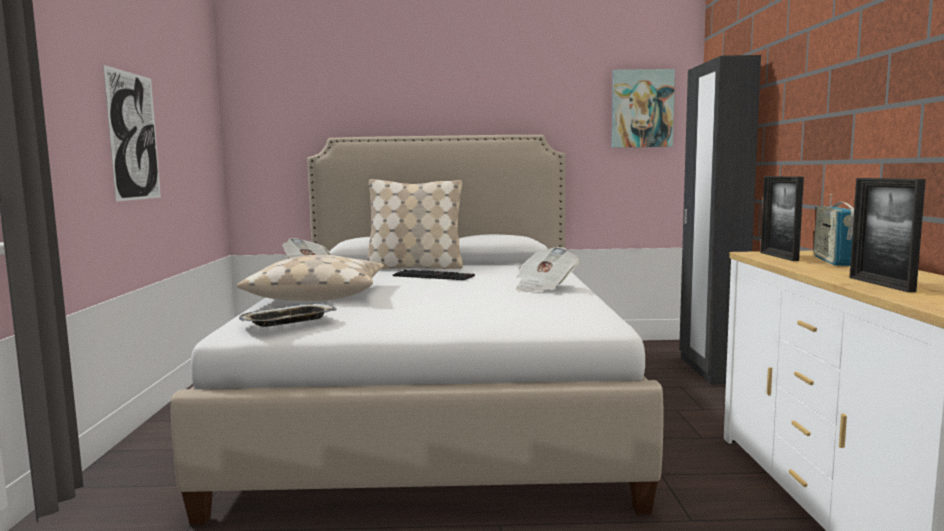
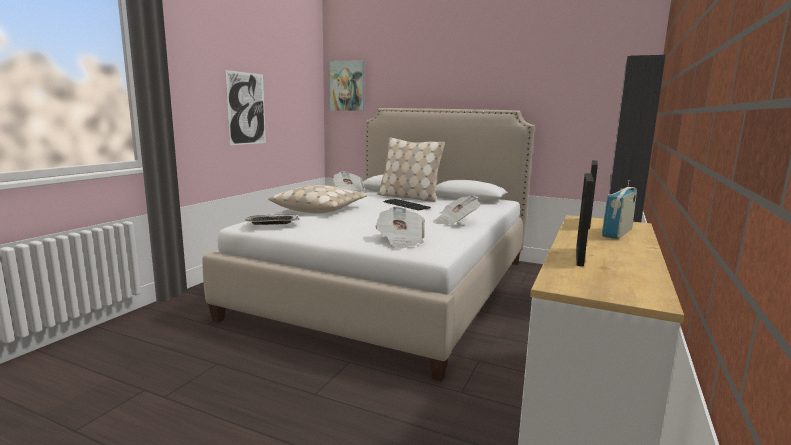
camera: 25 degrees right, 5 degrees up
picture [611,69,675,148] -> picture moved to [329,60,364,111]
none -> newspaper [376,206,425,249]

